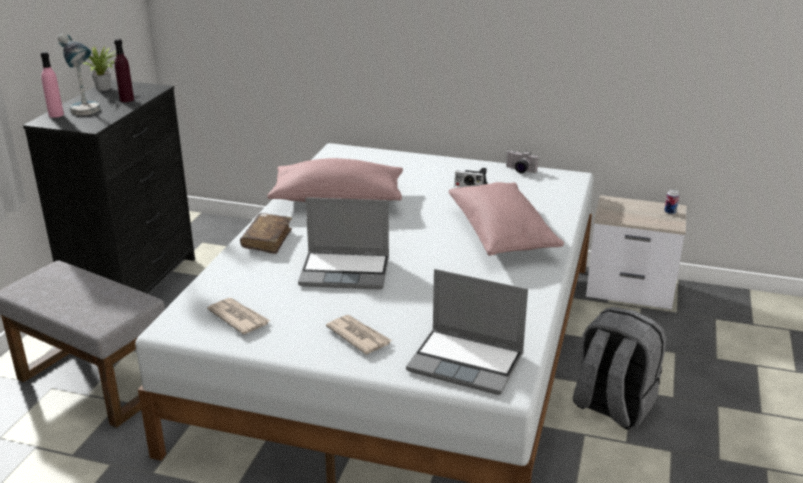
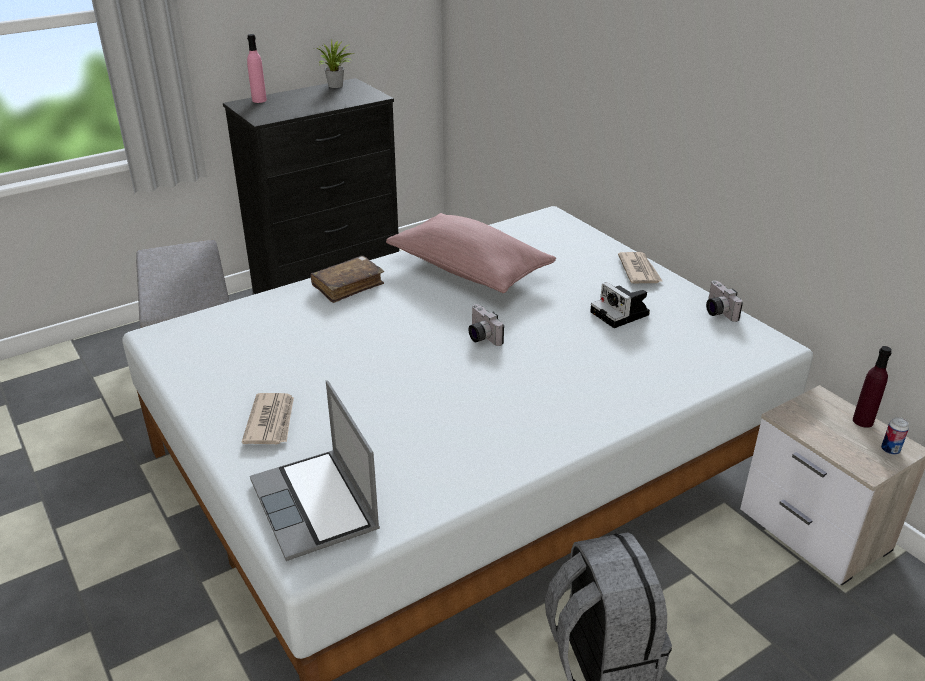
camera: 40 degrees right, 5 degrees up
table lamp [58,34,100,115] -> none
purple bottle [114,39,134,102] -> purple bottle moved to [853,346,892,428]
newspaper [207,298,270,335] -> newspaper moved to [618,252,662,283]
laptop [298,197,389,290] -> none
pink pillow [449,182,564,256] -> none
none -> camera [468,304,504,346]

